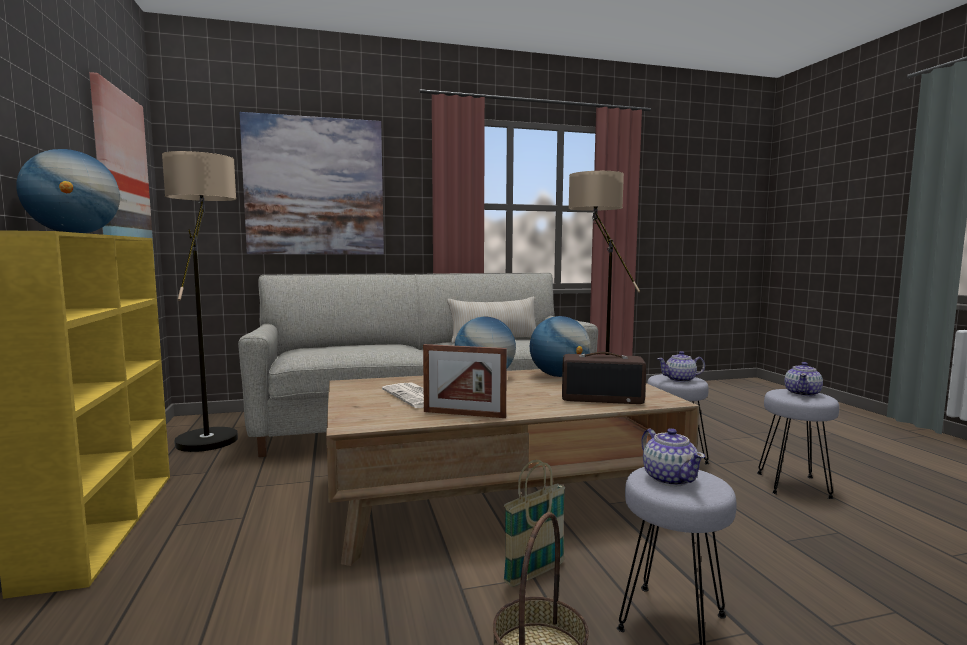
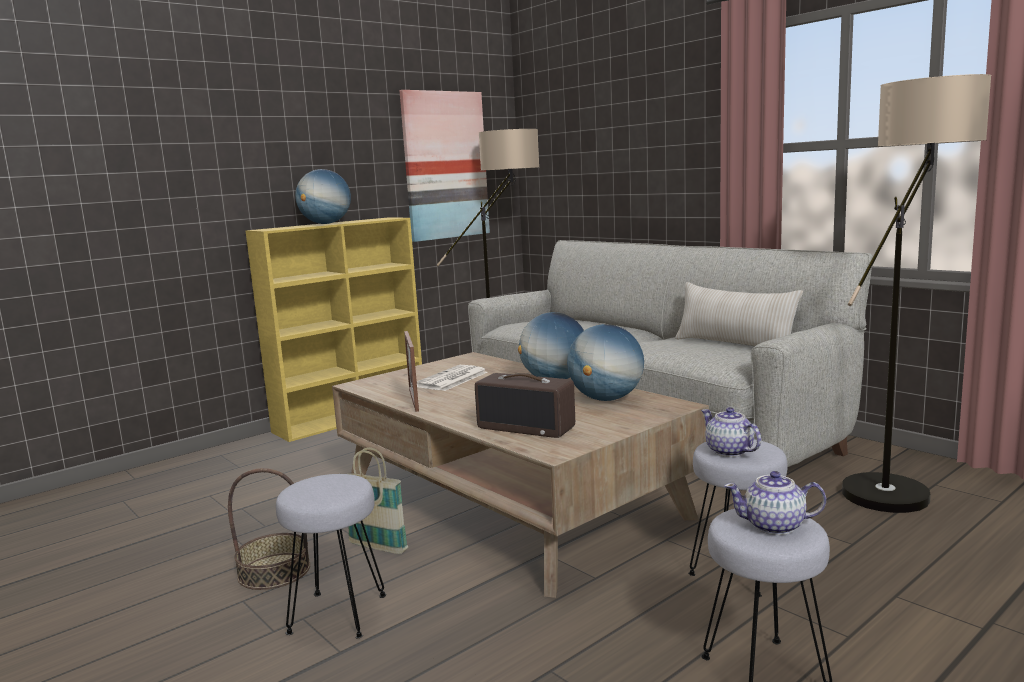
camera: 65 degrees right, 5 degrees up
picture [239,112,384,254] -> none
radio [562,352,646,404] -> radio turned 45 degrees counterclockwise [475,373,575,438]
teapot [641,428,705,486] -> none

